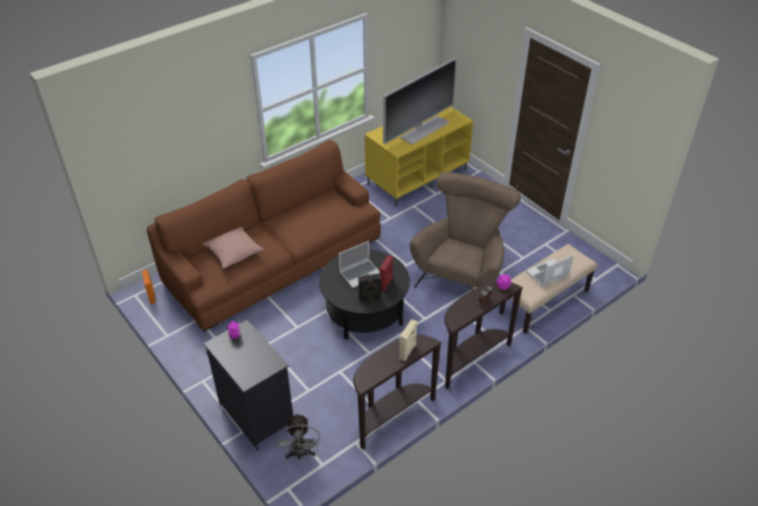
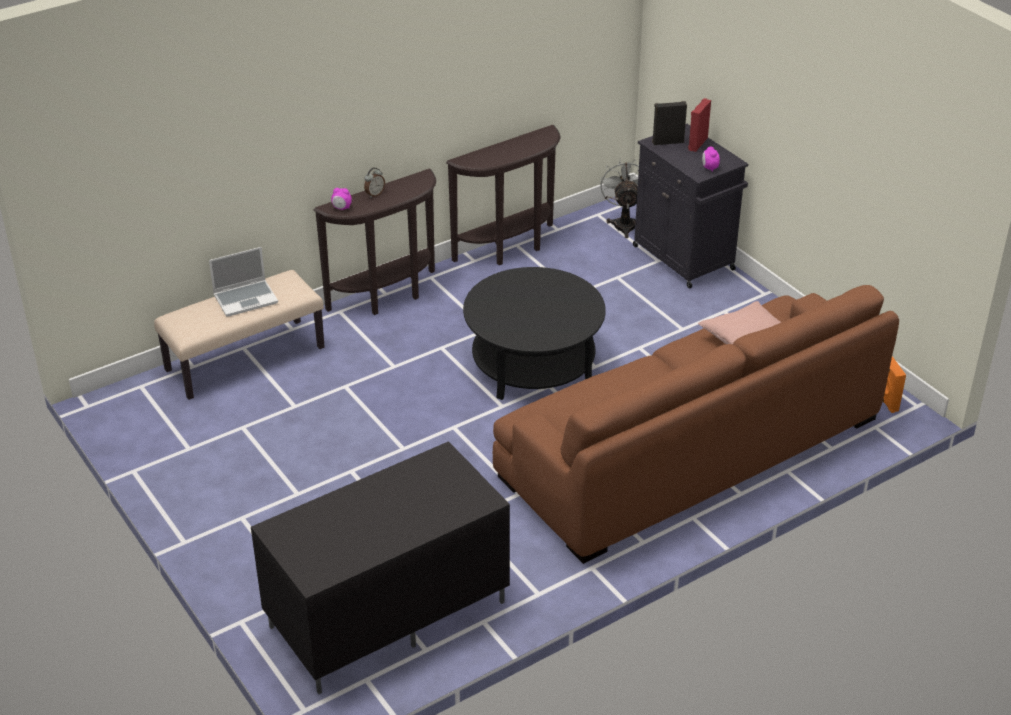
camera: 175 degrees left, 5 degrees down
laptop [339,241,379,288] -> none
black speaker [358,273,381,302] -> black speaker moved to [652,101,687,145]
yellow tv stand [365,106,473,207] -> black tv stand [251,441,510,694]
red speaker [379,255,393,292] -> red speaker moved to [688,98,711,152]
television [383,58,457,145] -> none
beige speaker [399,319,417,361] -> none
brown armchair [410,172,521,290] -> none

